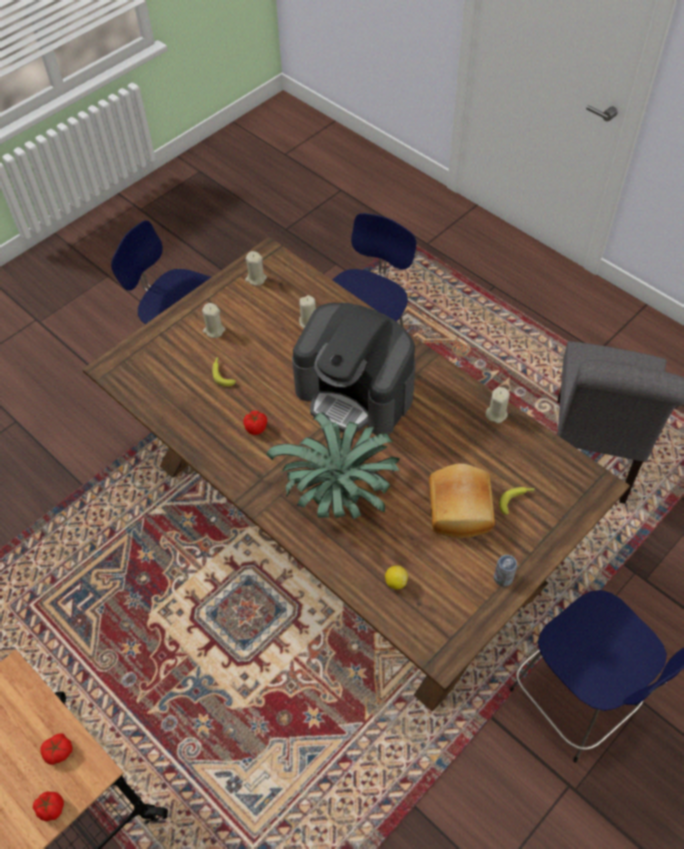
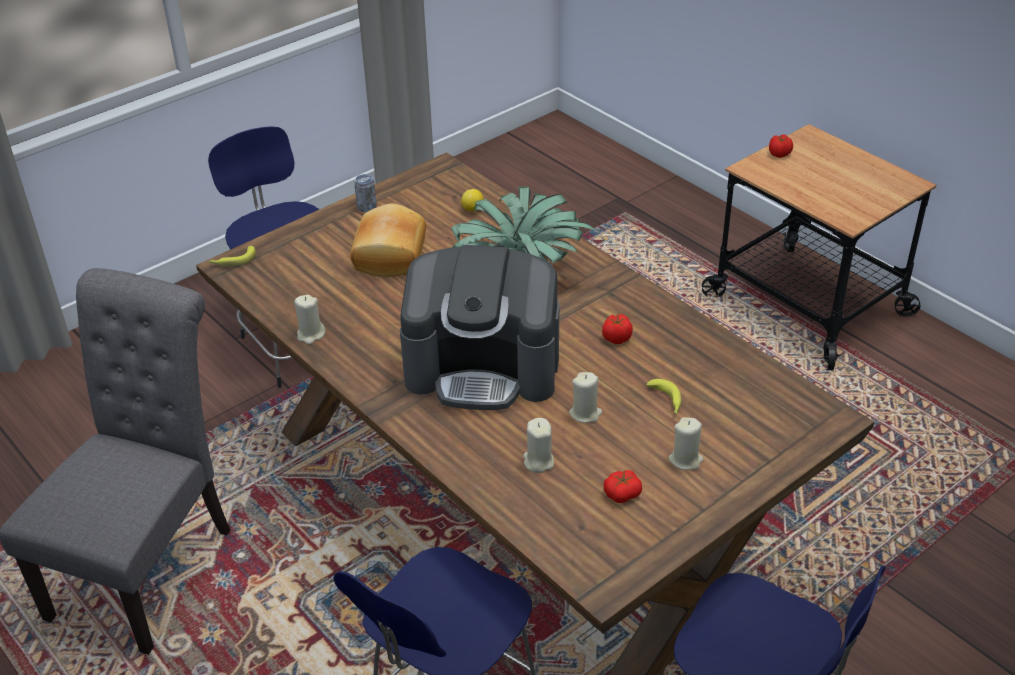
camera: 175 degrees left, 15 degrees down
tomato [40,734,73,765] -> tomato moved to [604,470,642,503]
beige candle [245,251,267,286] -> beige candle moved to [569,372,602,423]
coffee machine [292,303,415,435] -> coffee machine turned 150 degrees clockwise [400,245,559,410]
banana [499,487,535,515] -> banana moved to [209,246,256,266]

